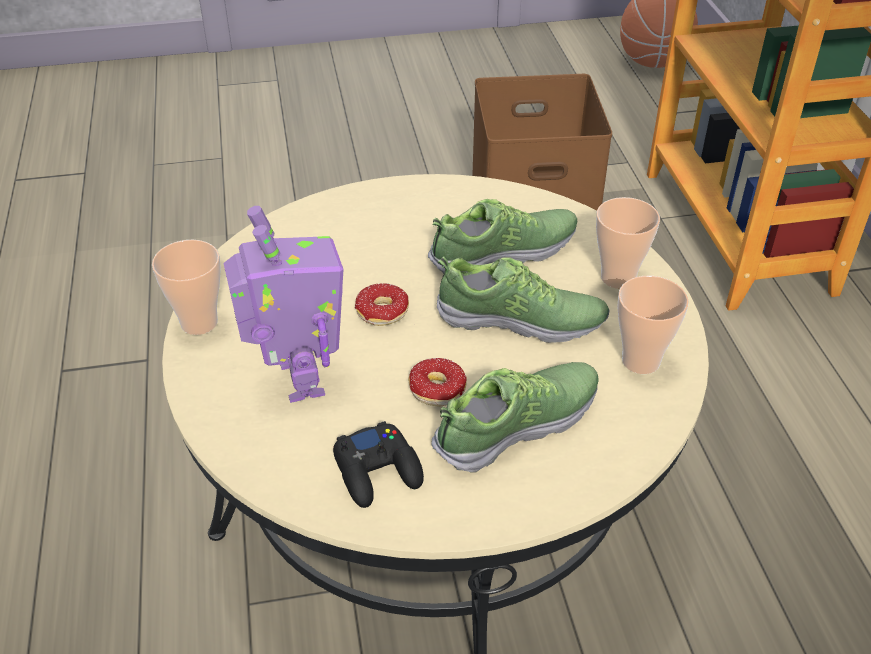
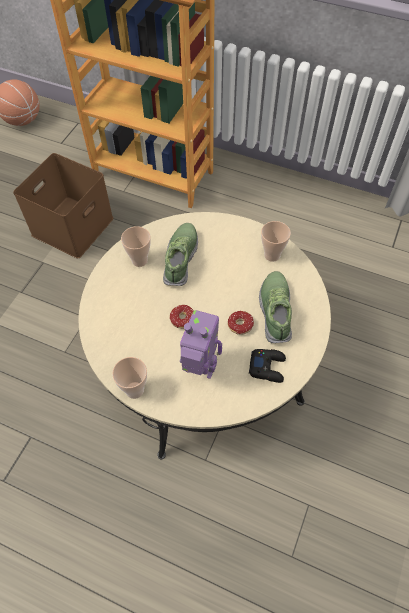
camera: 55 degrees left, 15 degrees up
shoe [437,256,609,343] -> none
cup [596,197,660,289] -> cup moved to [121,226,151,267]

